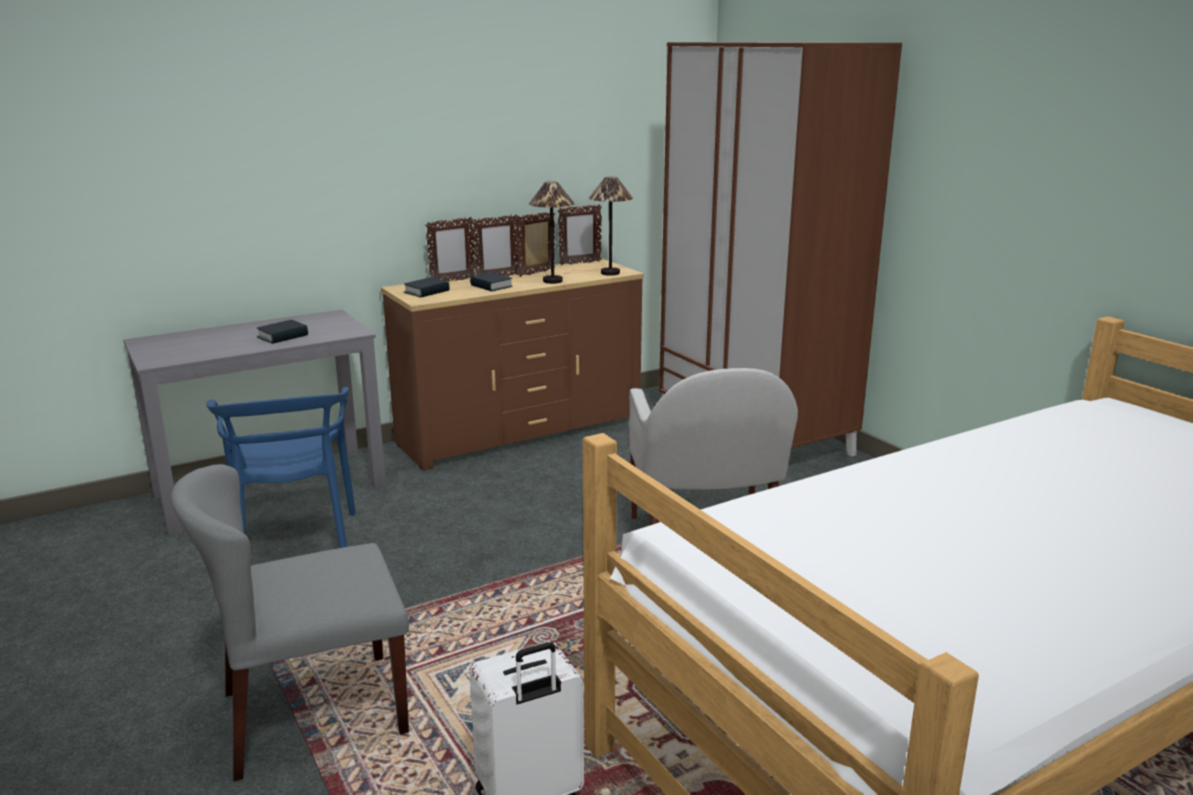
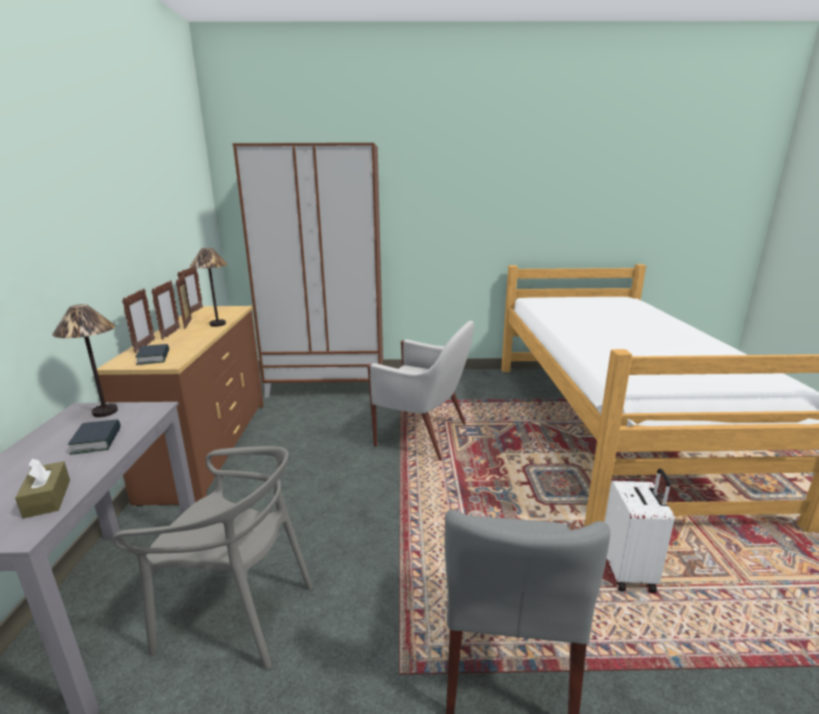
camera: 60 degrees left, 0 degrees up
blue chair [206,387,356,548] -> grey chair [113,446,313,669]
book [470,272,513,291] -> none
table lamp [589,177,633,276] -> table lamp moved to [52,304,118,417]
none -> brown tissue box [15,458,70,519]

